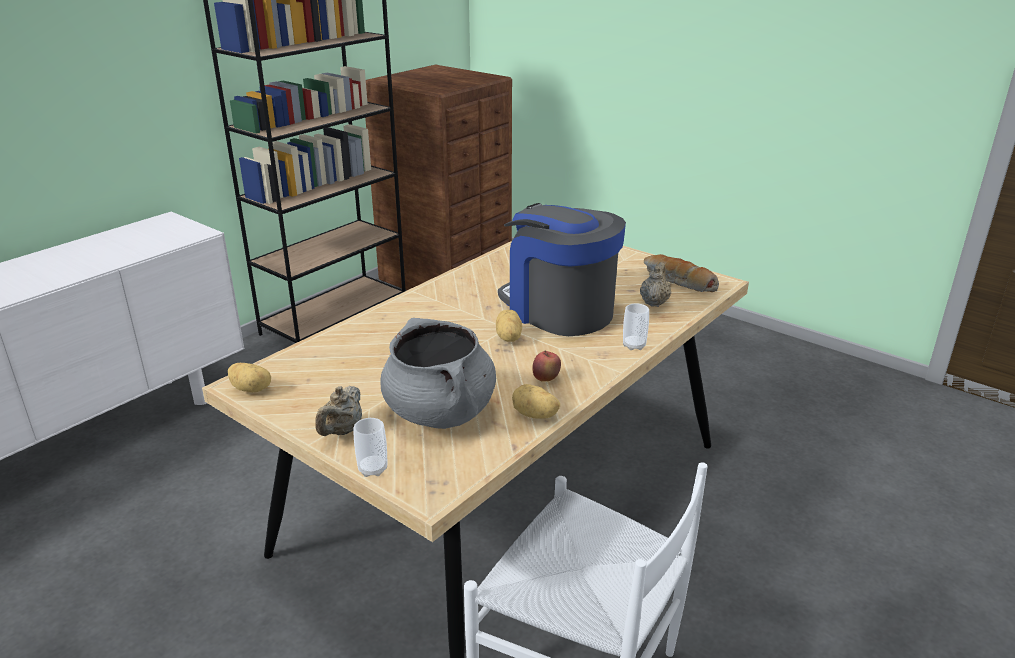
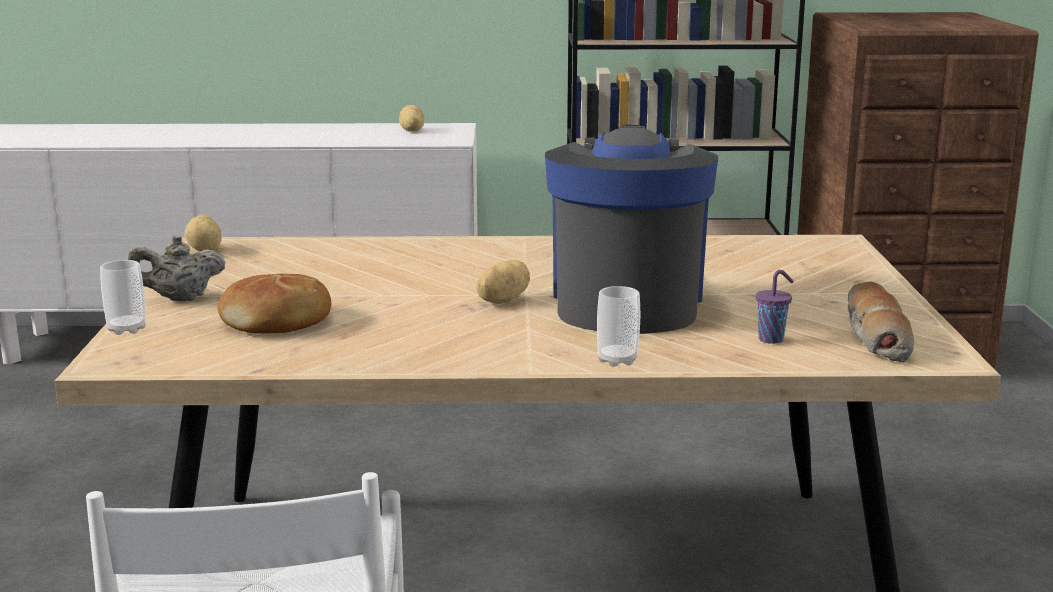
camera: 50 degrees right, 10 degrees down
grey cooking pot [380,318,496,429] -> bread [217,274,331,334]
potato [512,384,560,419] -> potato moved to [399,105,425,131]
apple [532,351,561,382] -> none
beige teapot [640,262,671,307] -> purple cup [756,270,794,344]

